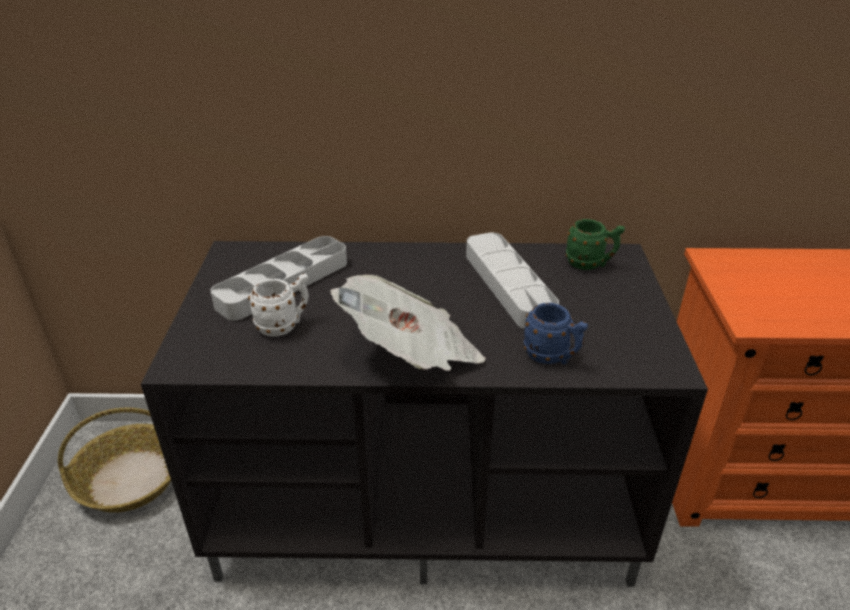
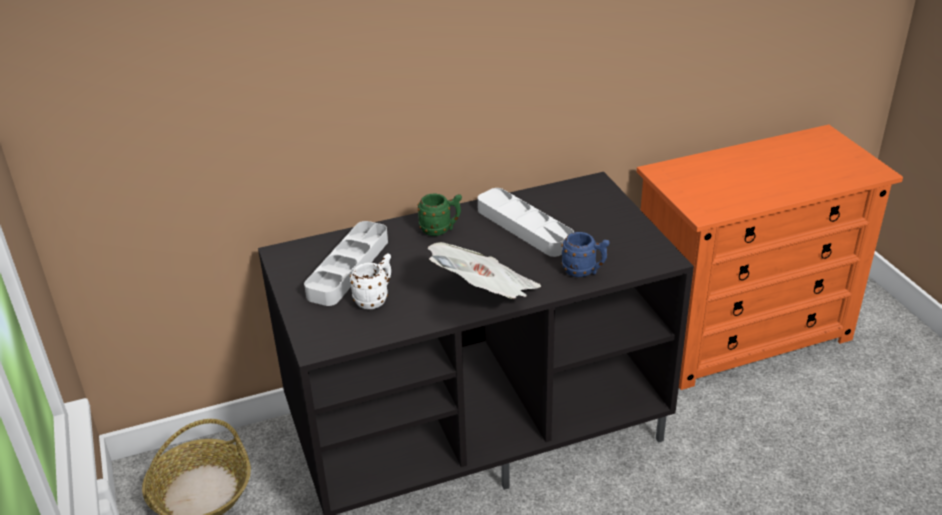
camera: 20 degrees left, 0 degrees up
green mug [566,219,625,270] -> green mug moved to [418,194,462,236]

